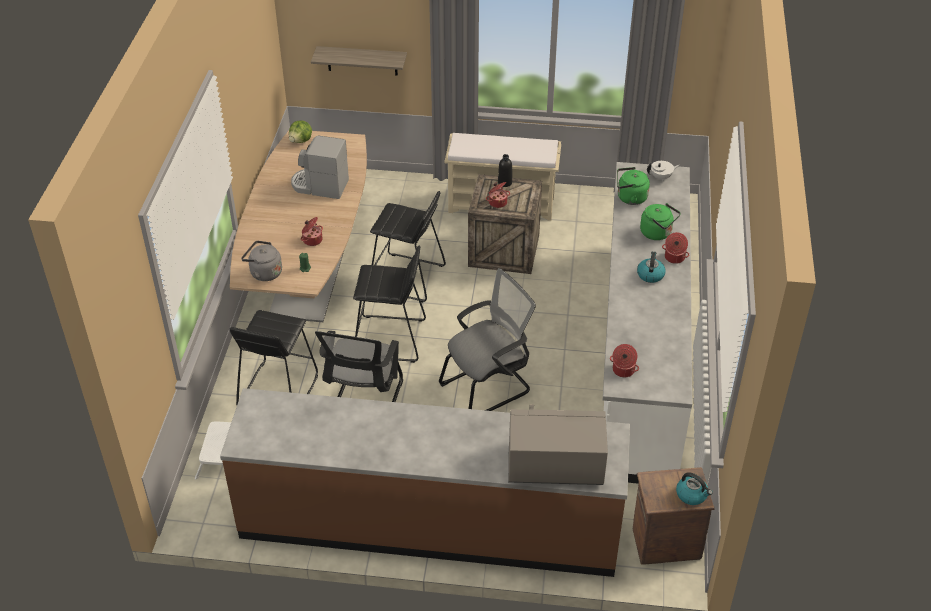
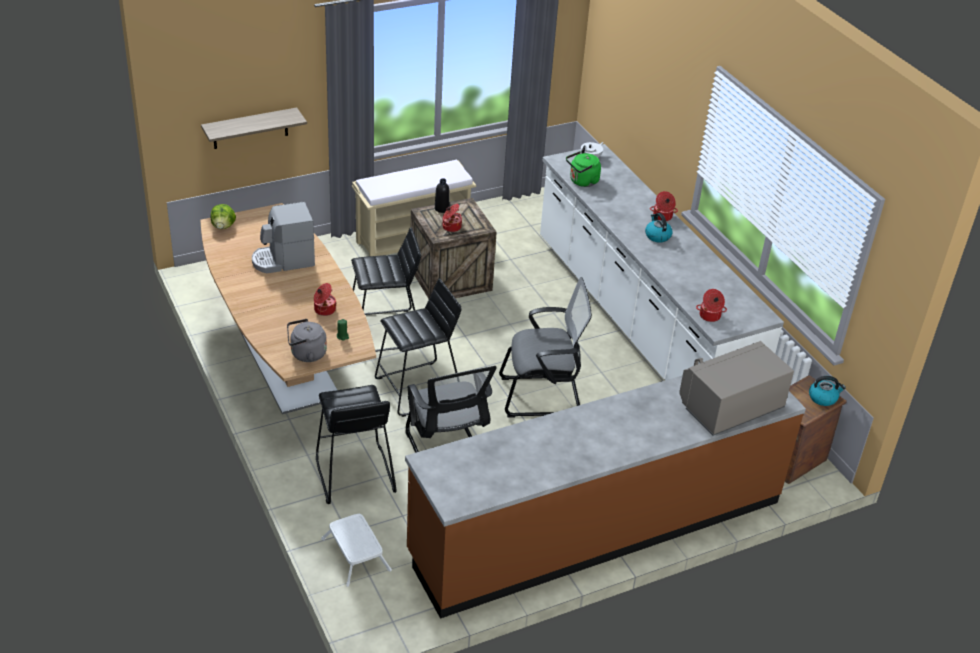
camera: 35 degrees left, 5 degrees down
chair [439,268,536,411] -> chair turned 60 degrees clockwise [499,277,592,418]
green kettle [640,203,681,240] -> none

